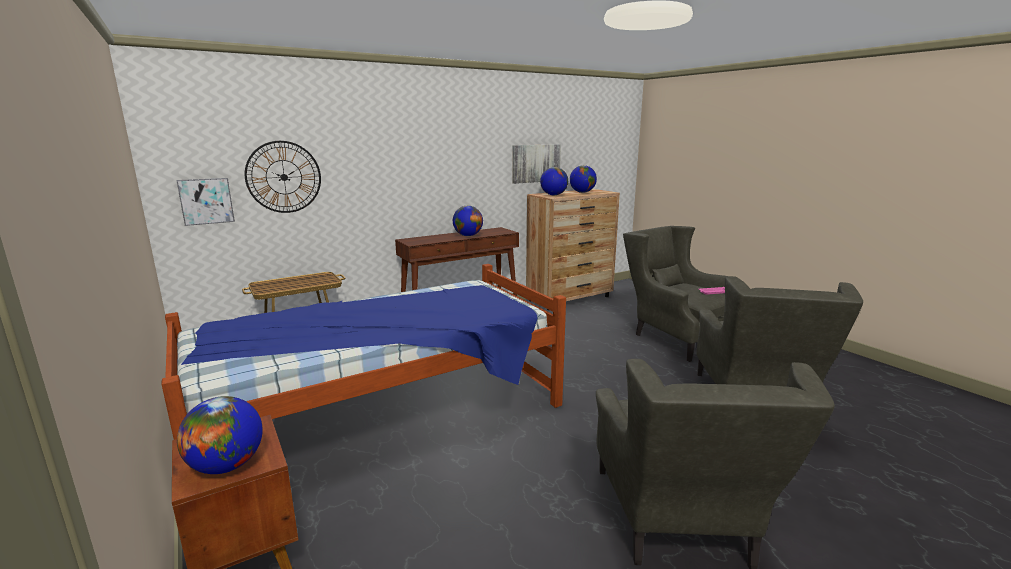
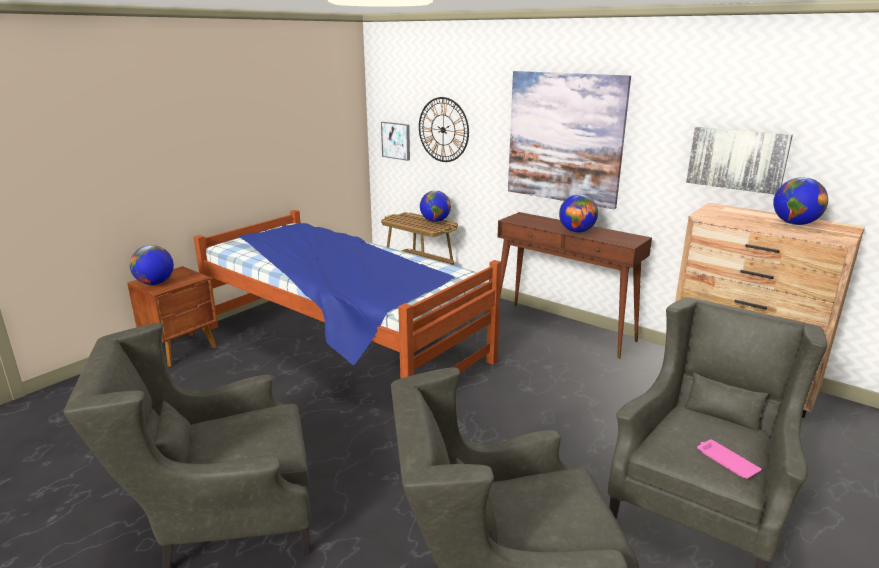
camera: 70 degrees right, 5 degrees up
globe [540,167,568,195] -> globe moved to [420,191,451,222]
none -> picture [508,71,631,209]

